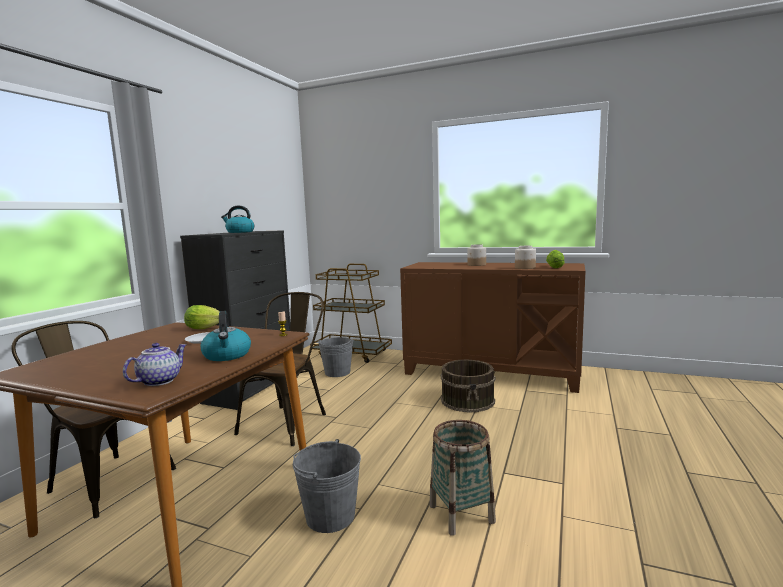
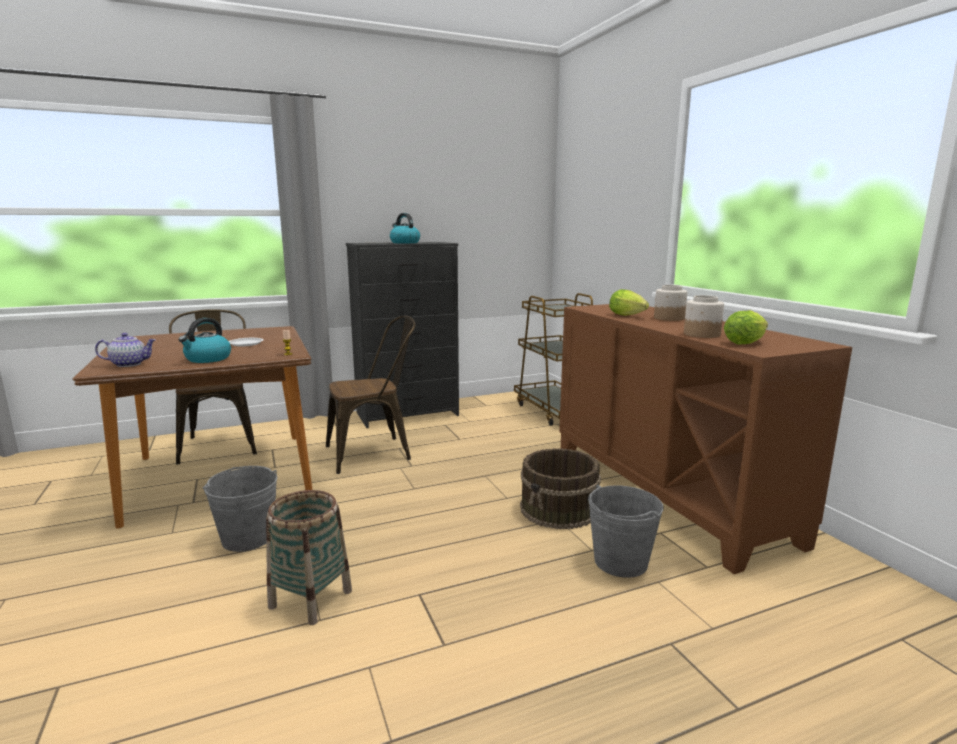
camera: 45 degrees right, 5 degrees up
lettuce [184,305,220,329] -> lettuce moved to [609,289,649,316]
grey bucket [318,337,353,377] -> grey bucket moved to [588,485,664,578]

